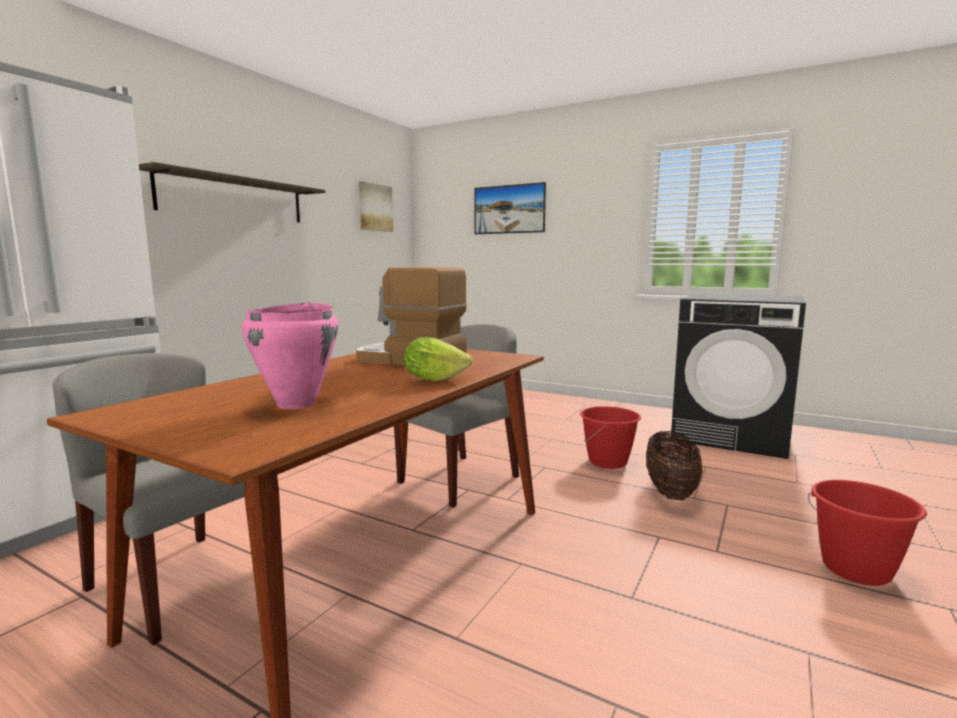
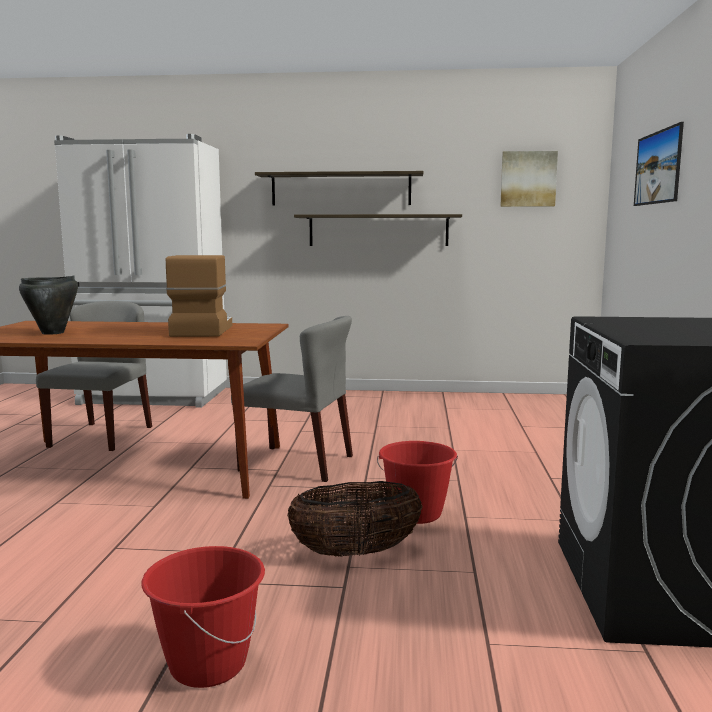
camera: 65 degrees right, 0 degrees up
pink cooking pot [241,302,338,409] -> black cooking pot [19,276,78,335]
lettuce [404,337,472,382] -> none
none -> shelf [294,214,462,246]

